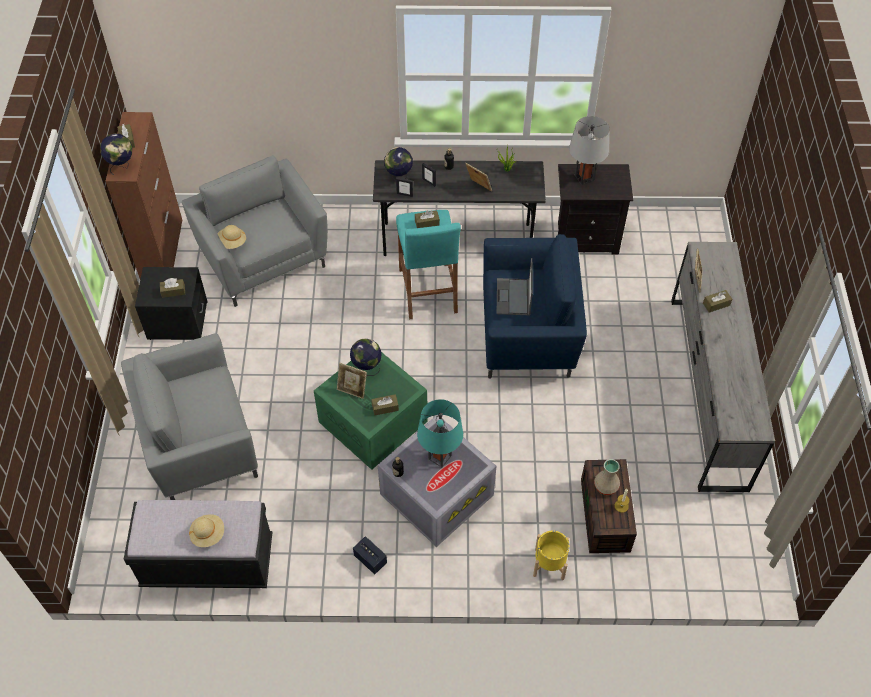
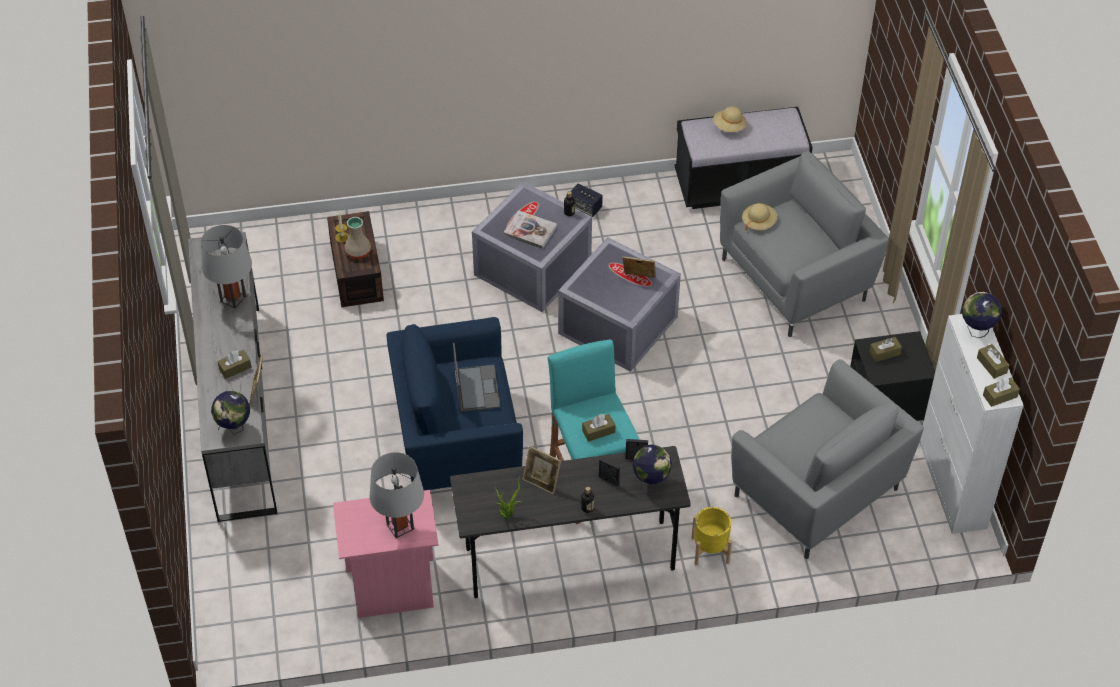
camera: 170 degrees right, 5 degrees down
brown cabinet [106,112,182,279] -> white cabinet [919,314,1024,534]
beige hat [217,225,246,249] -> beige hat moved to [742,203,778,231]
green storage box [314,353,428,470] -> grey storage box [558,237,681,372]
globe [350,339,382,376] -> globe moved to [211,391,250,435]
brown tissue box [371,394,399,415] -> brown tissue box moved to [983,378,1020,407]
turquoise table lamp [417,399,463,467] -> book [504,210,557,249]
yellow planter [533,531,570,580] -> yellow planter moved to [691,507,732,566]
black nightstand [558,164,633,254] -> pink nightstand [333,490,439,618]
none -> grey table lamp [201,225,252,308]

